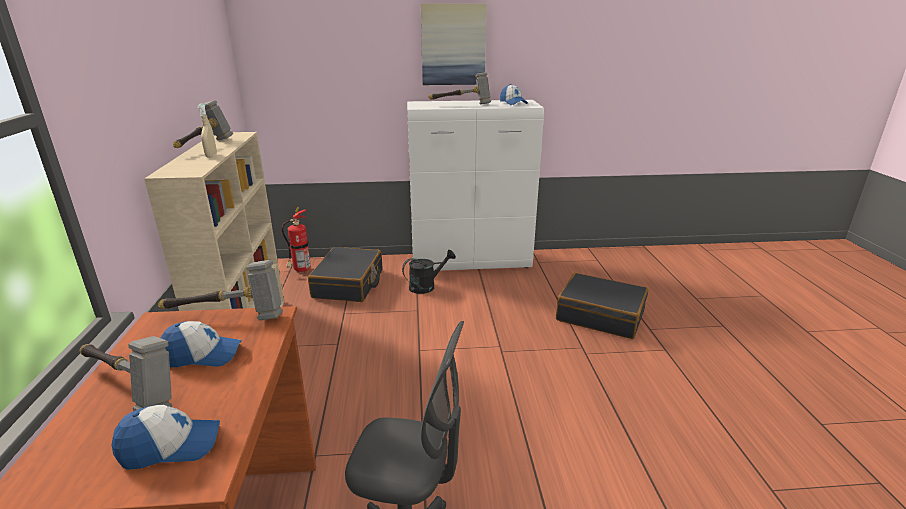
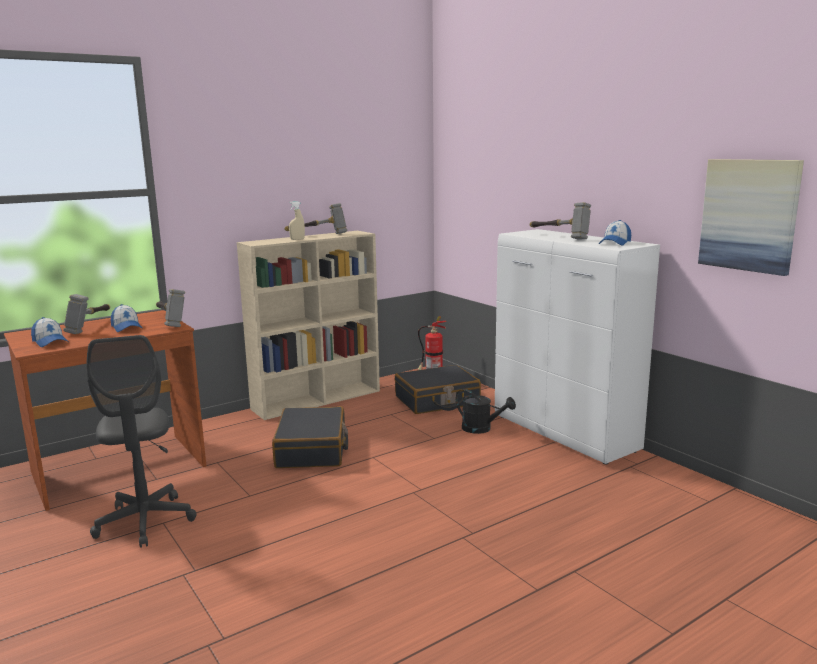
camera: 60 degrees right, 10 degrees down
picture [421,3,487,85] -> picture moved to [698,159,804,276]
black suitcase [556,273,648,339] -> black suitcase moved to [272,406,348,468]

